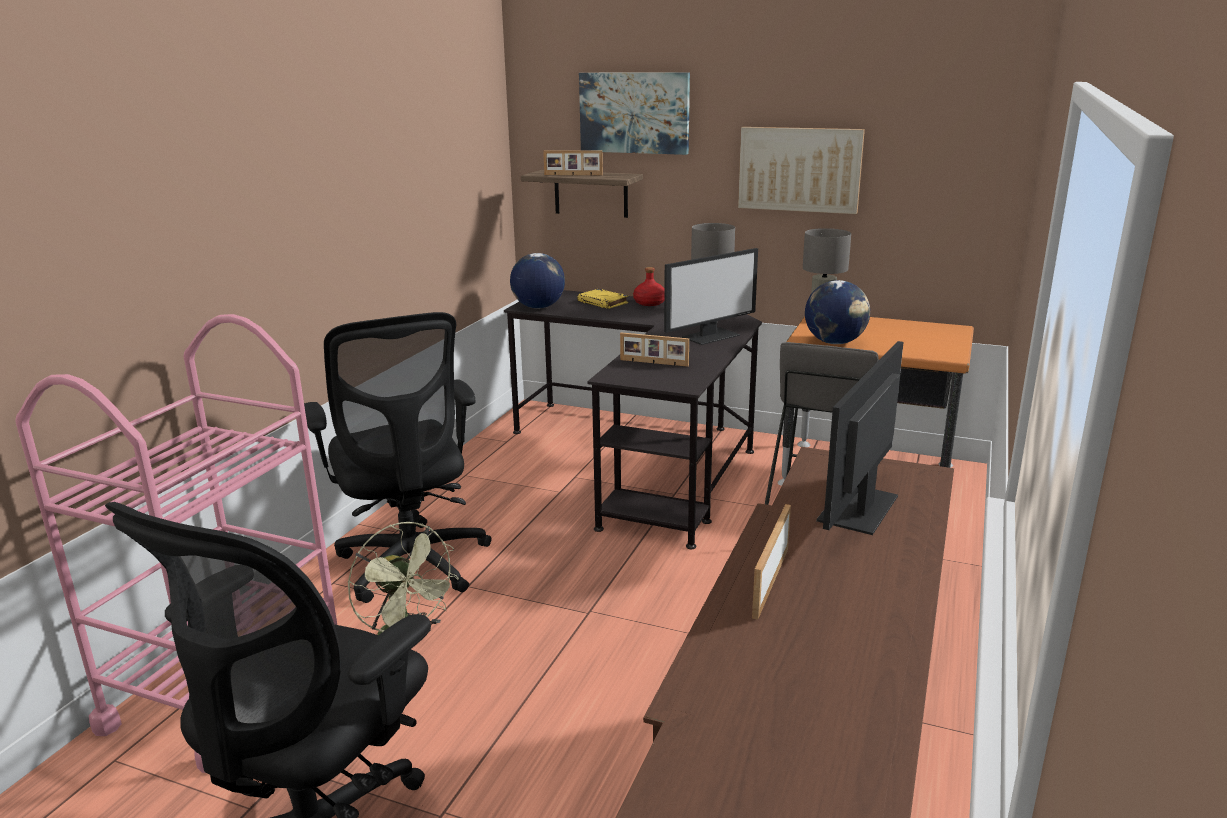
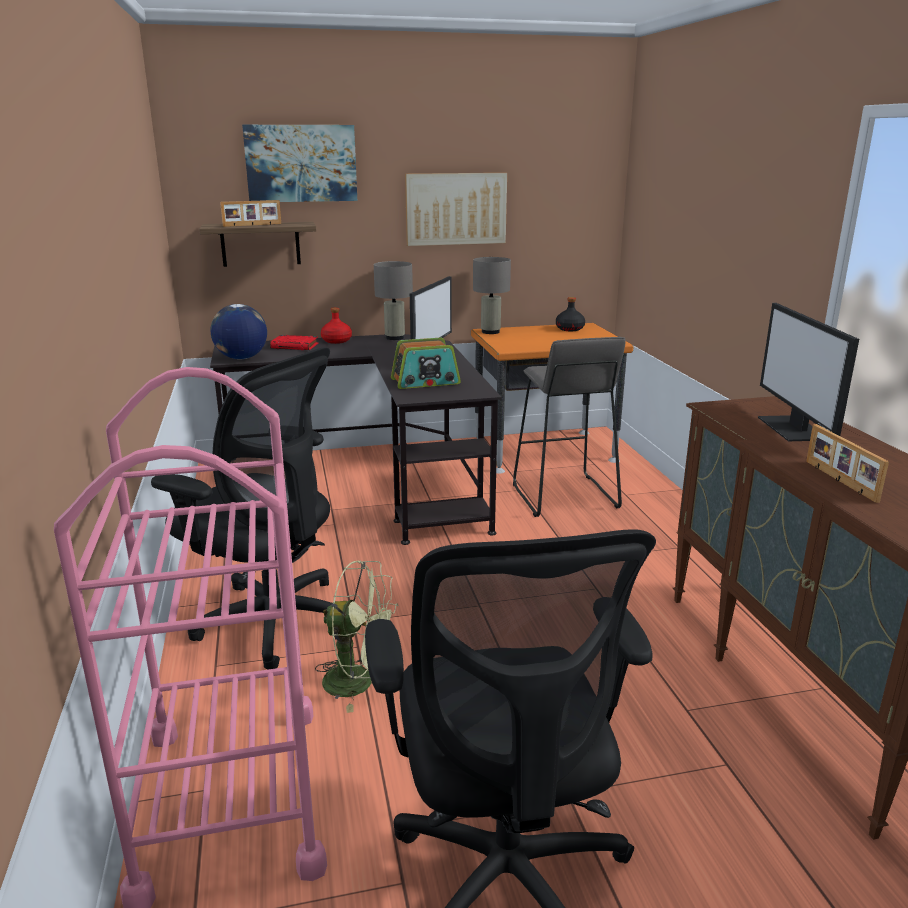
camera: 35 degrees left, 0 degrees up
yellow book [577,289,628,309] -> red book [270,335,318,350]
picture frame [620,332,689,367] -> radio [391,337,461,389]
globe [805,280,870,344] -> none
none -> black bottle [556,297,585,331]

